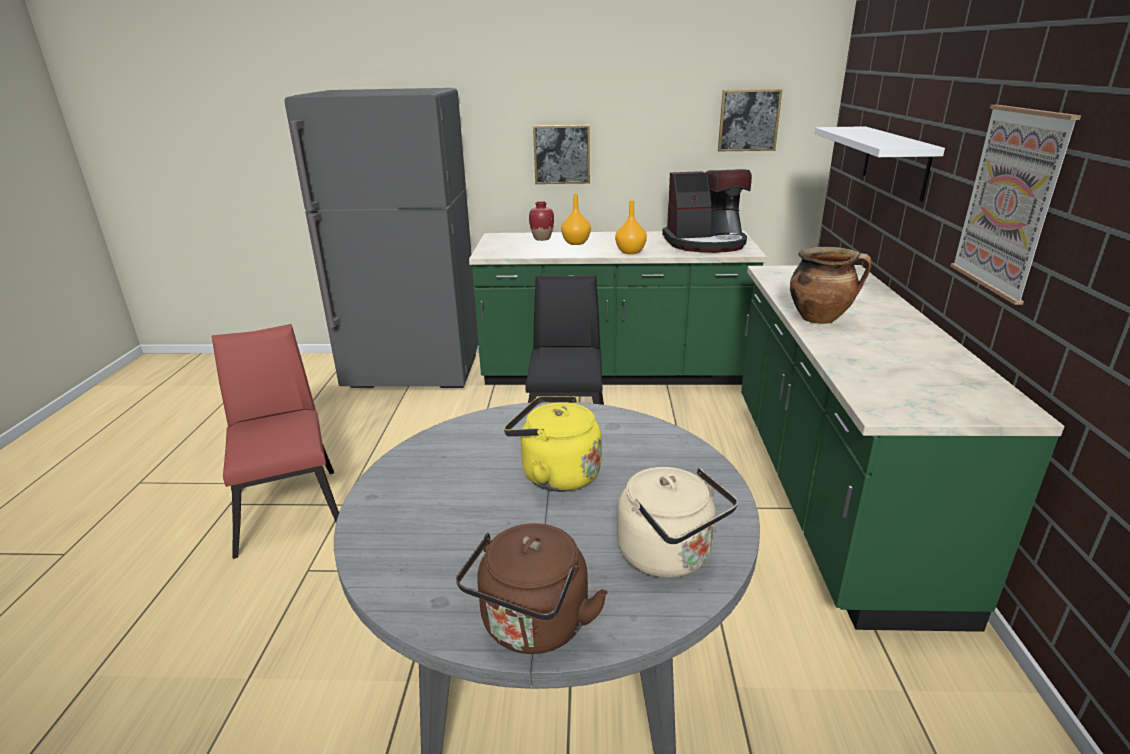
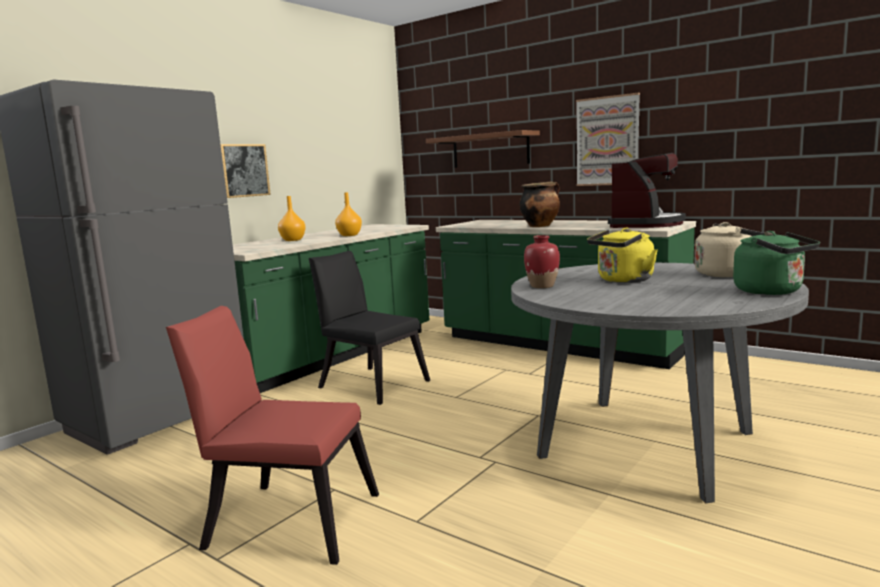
camera: 55 degrees left, 15 degrees down
brown kettle [456,523,608,654] -> green kettle [733,231,820,295]
red vase [529,201,554,241] -> red vase moved to [524,235,560,288]
coffee machine [662,169,752,253] -> coffee machine moved to [608,153,686,228]
picture [718,89,783,151] -> none
white shelf [815,126,945,201] -> brown shelf [426,130,540,168]

